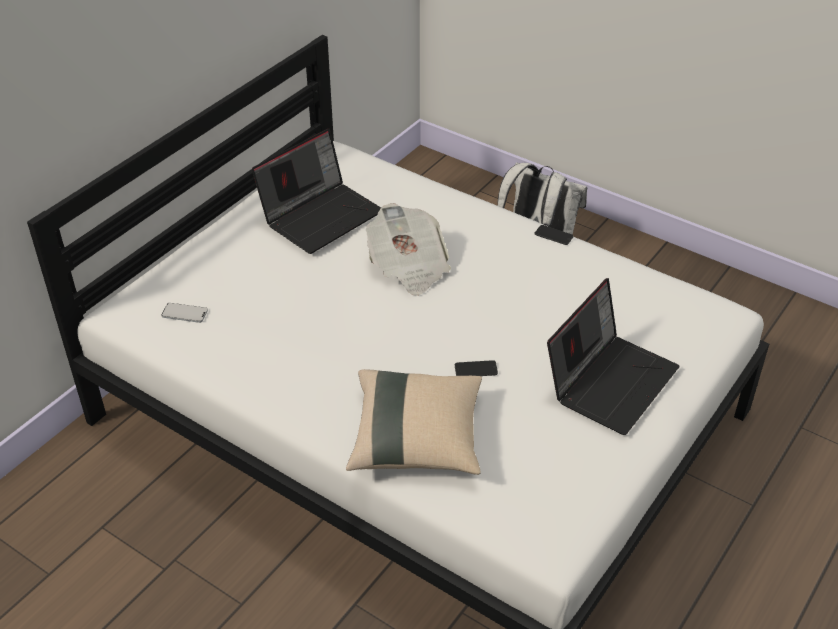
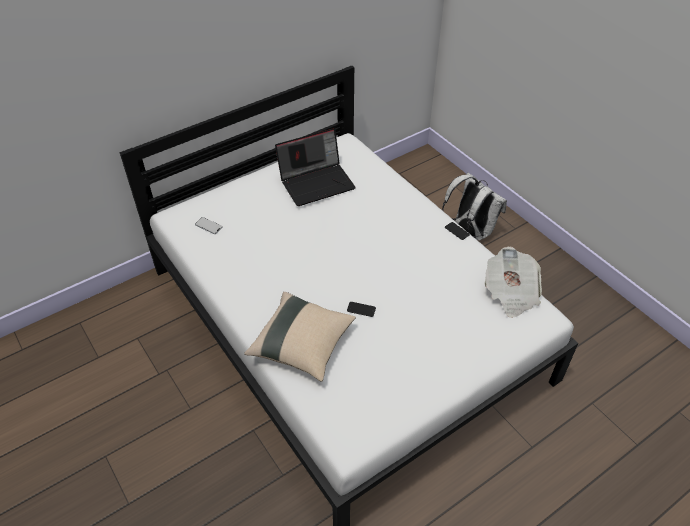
camera: 20 degrees right, 5 degrees up
newspaper [366,203,451,296] -> newspaper moved to [484,247,542,318]
laptop [547,278,680,435] -> none

